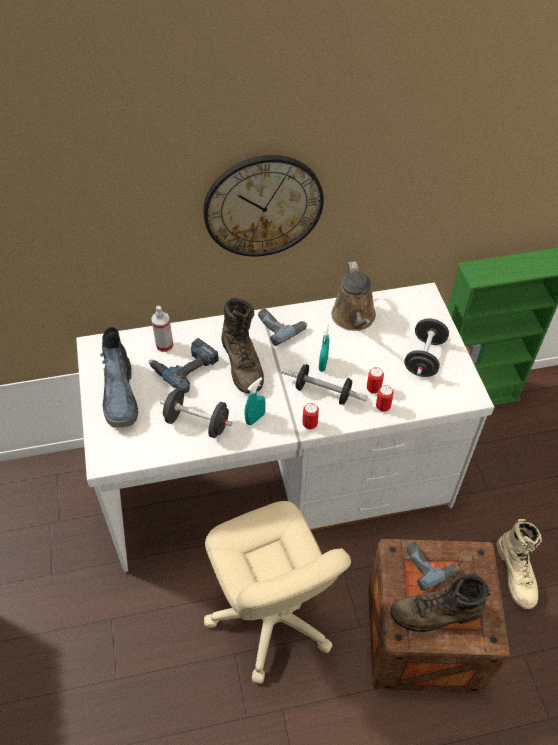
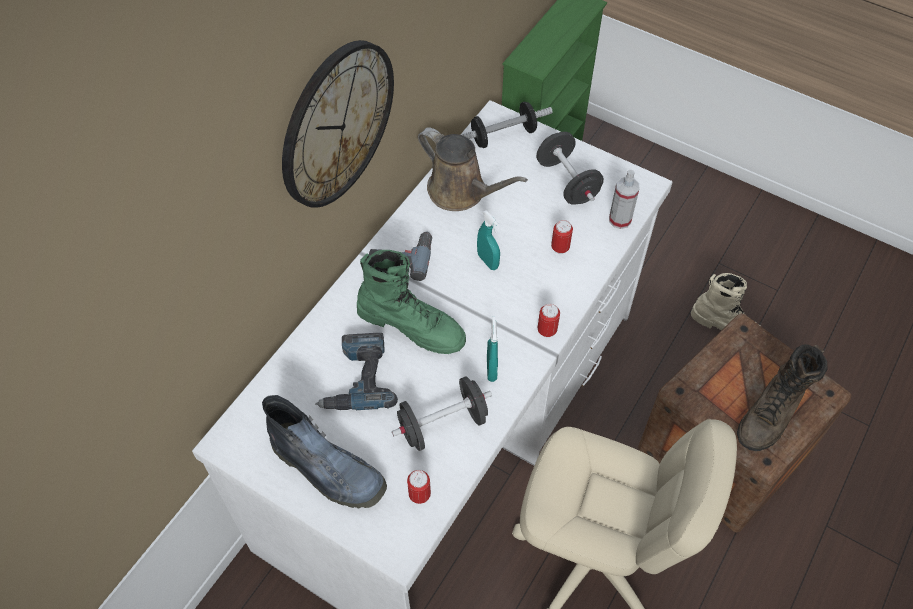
camera: 45 degrees left, 5 degrees up
spray bottle [151,306,174,352] -> spray bottle moved to [609,170,639,229]
brown boot [221,297,264,394] -> green boot [357,250,466,354]
dumbbell [281,364,368,405] -> dumbbell moved to [461,102,553,148]
can [376,385,394,412] -> can moved to [407,470,431,504]
power drill [406,542,459,591] -> none

